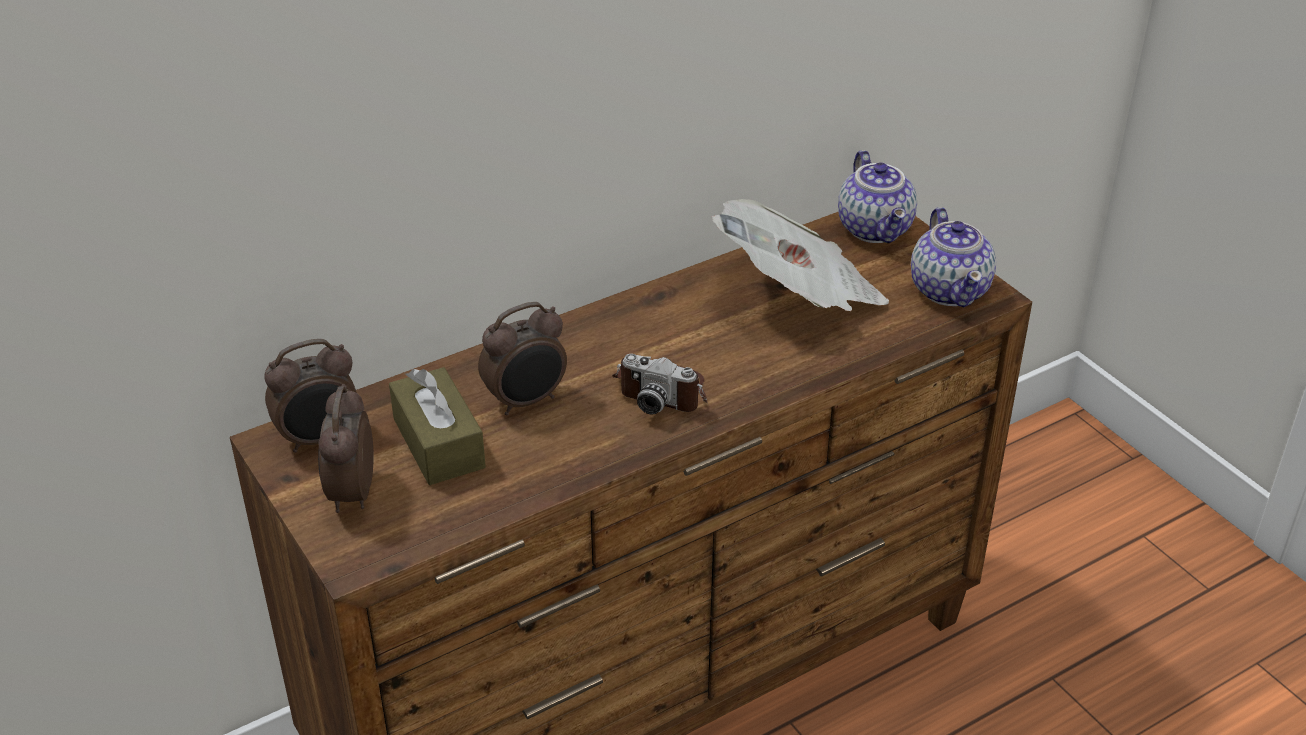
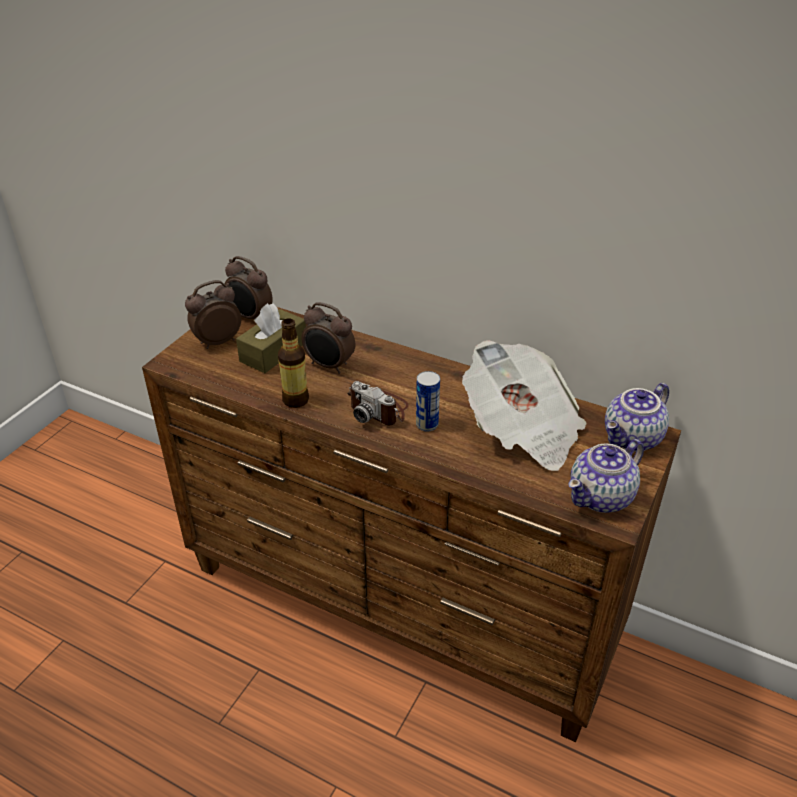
camera: 60 degrees right, 0 degrees up
camera [612,353,707,415] -> camera turned 45 degrees counterclockwise [347,381,409,425]
none -> bottle [278,318,309,408]
none -> can [416,371,440,431]

